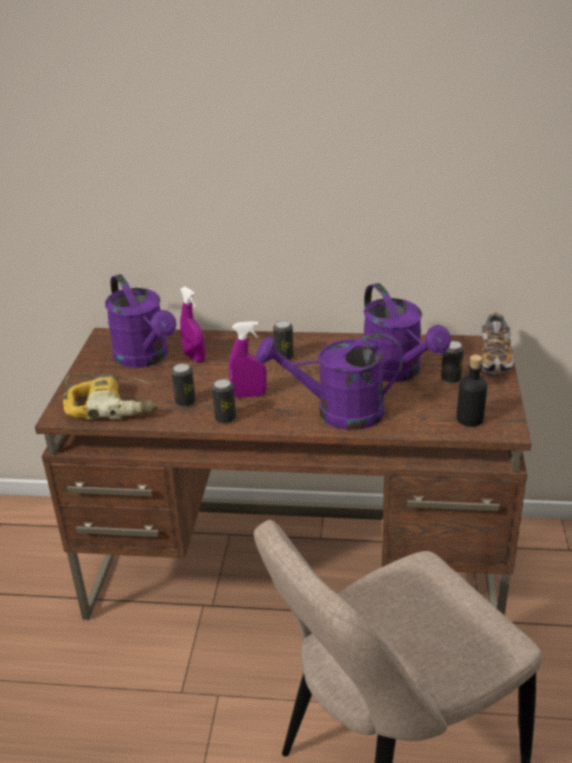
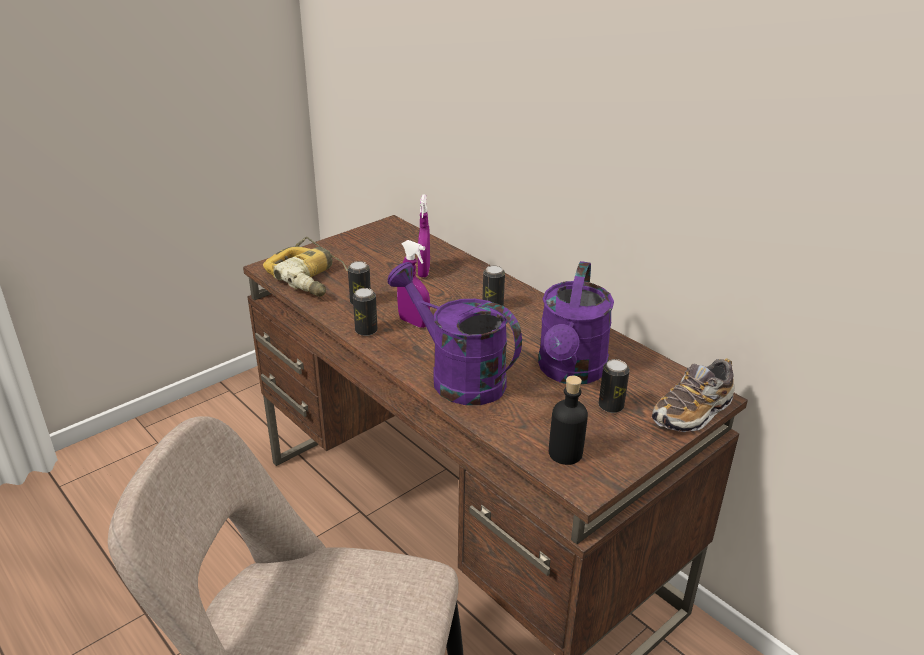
camera: 40 degrees right, 0 degrees up
purple watering can [105,274,177,368] -> none

